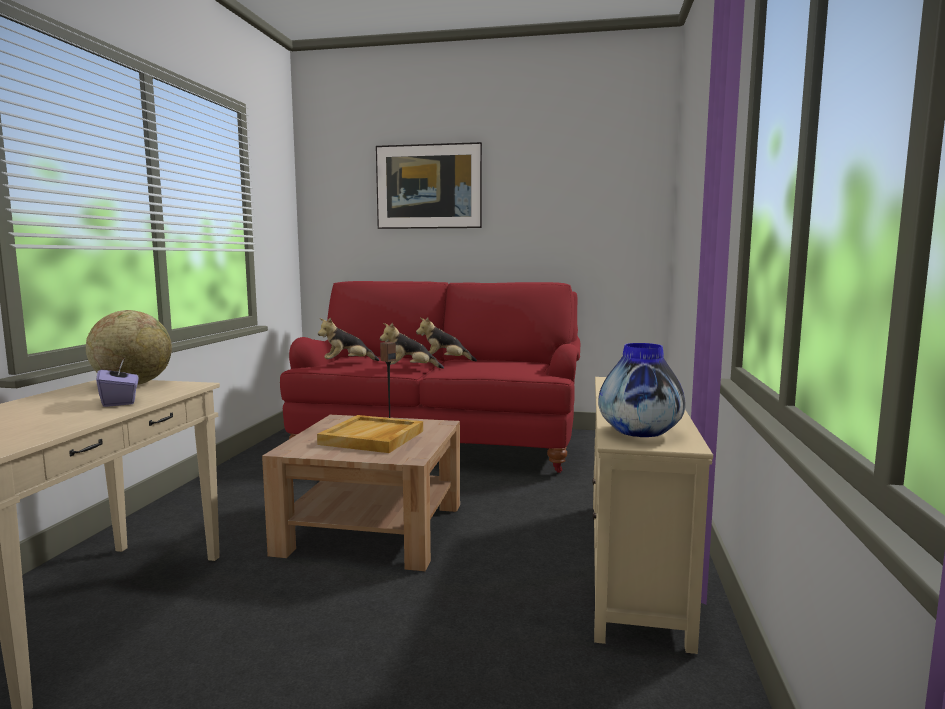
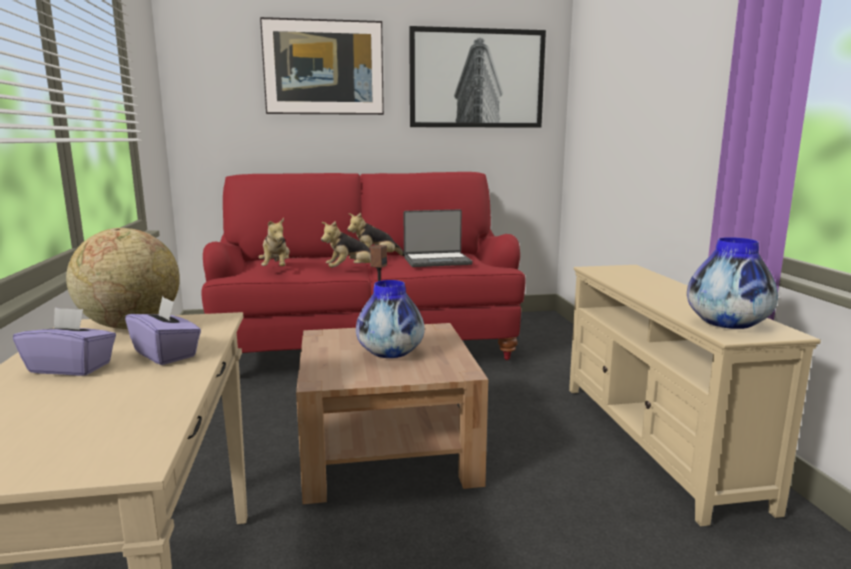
camera: 20 degrees left, 5 degrees up
beige tray [317,415,423,453] -> vase [356,280,425,358]
plush toy [318,317,380,361] -> plush toy turned 60 degrees counterclockwise [259,218,290,266]
none -> purple tissue box [13,308,116,376]
none -> laptop [404,210,473,267]
none -> picture [409,26,546,128]

